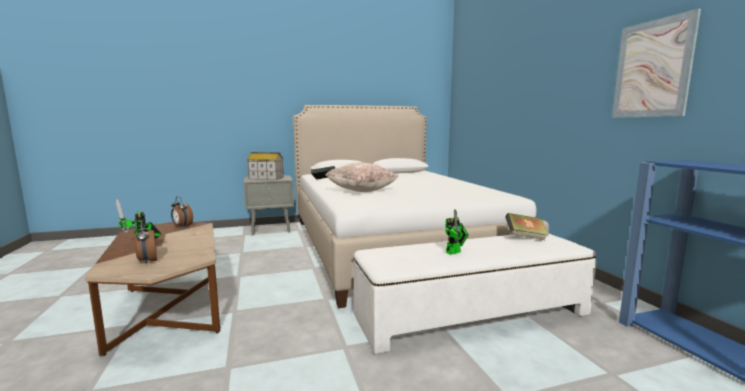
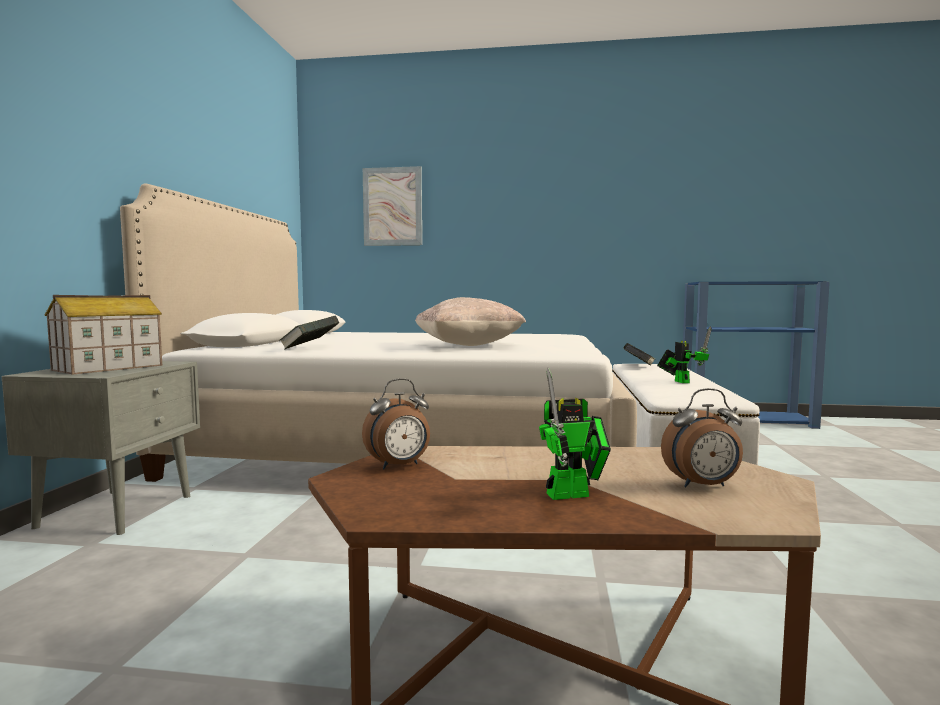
camera: 65 degrees left, 5 degrees down
picture [612,8,701,118] -> picture moved to [363,166,422,246]

